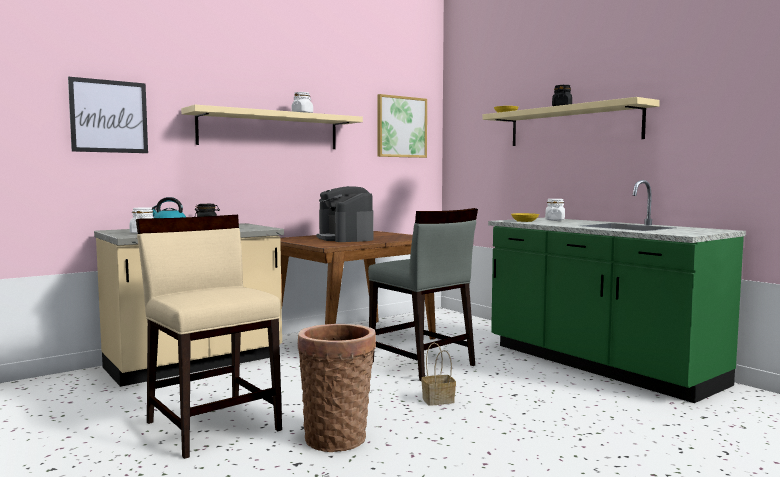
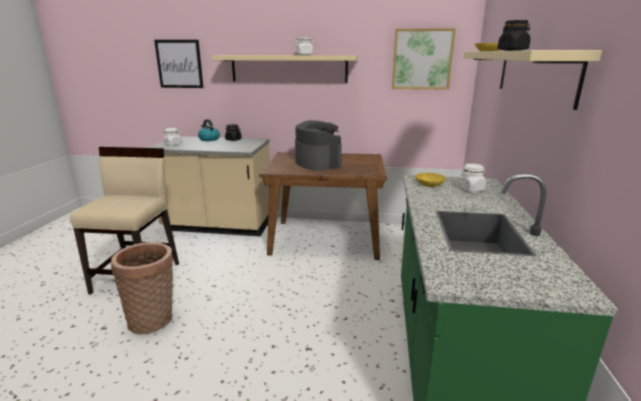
camera: 45 degrees right, 15 degrees up
coffee machine [317,186,374,242] -> coffee machine turned 135 degrees clockwise [295,120,342,171]
grey chair [368,208,478,381] -> none
basket [421,343,456,406] -> none

